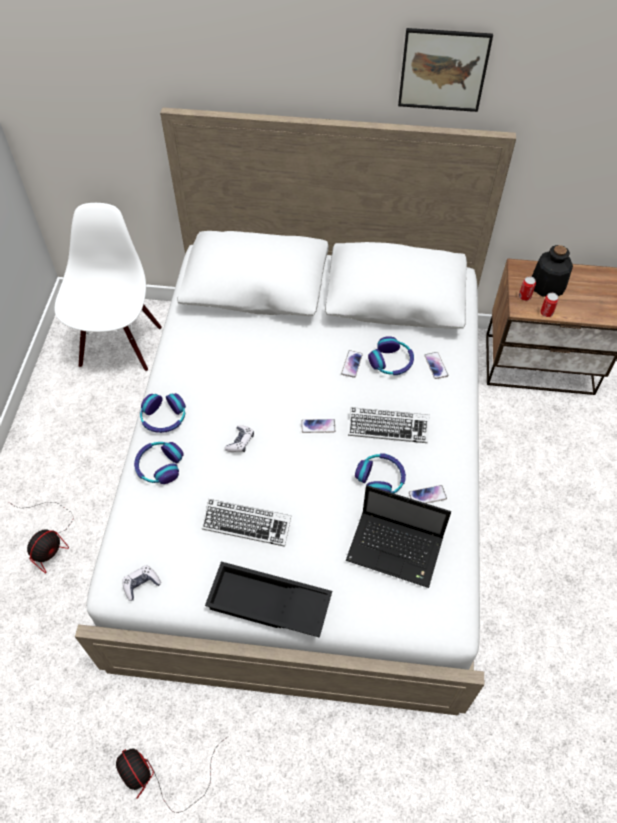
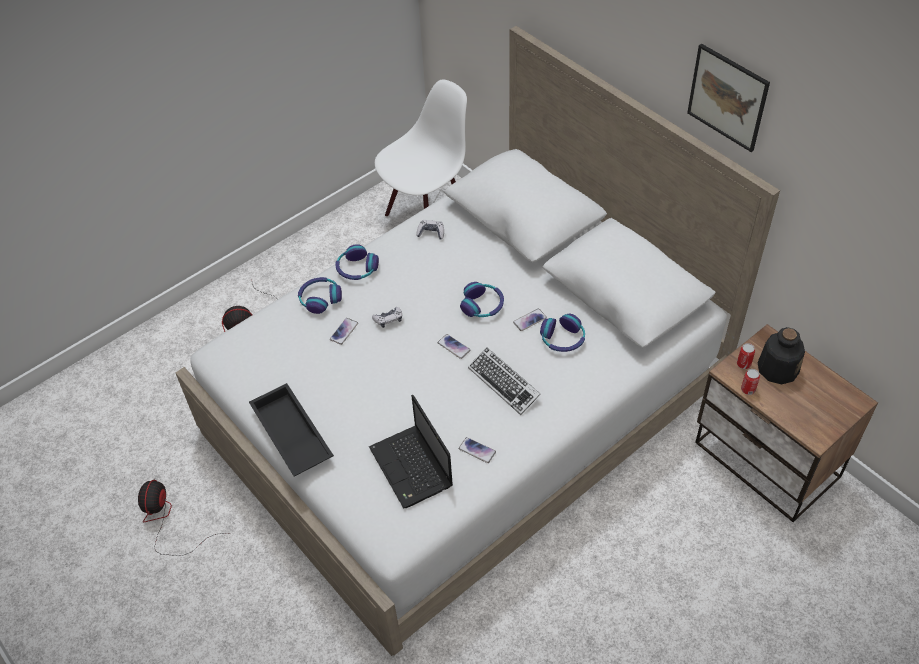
camera: 45 degrees right, 5 degrees down
game controller [122,565,161,601] -> game controller moved to [416,220,444,240]
keyboard [202,499,291,547] -> none
headphones [355,453,406,493] -> headphones moved to [460,282,504,317]
phone [424,352,448,379] -> phone moved to [330,318,358,345]

